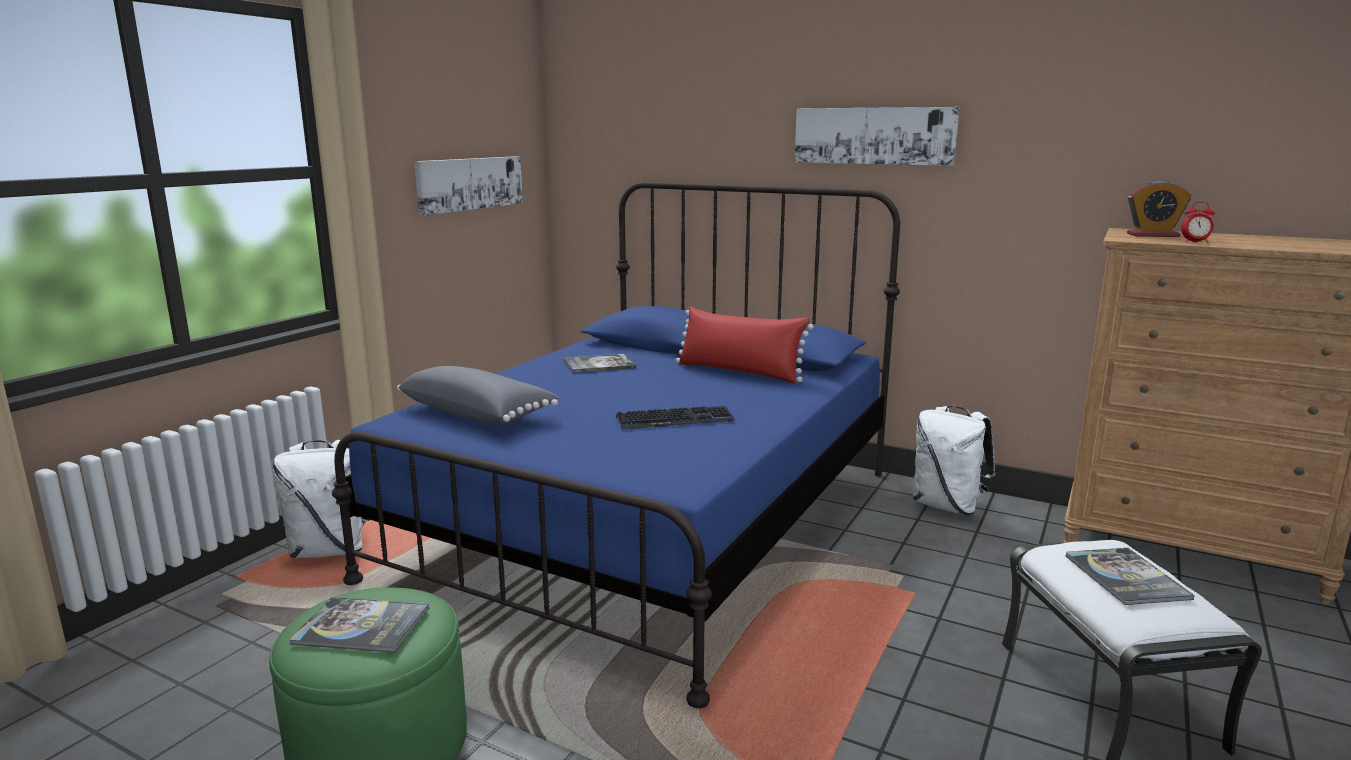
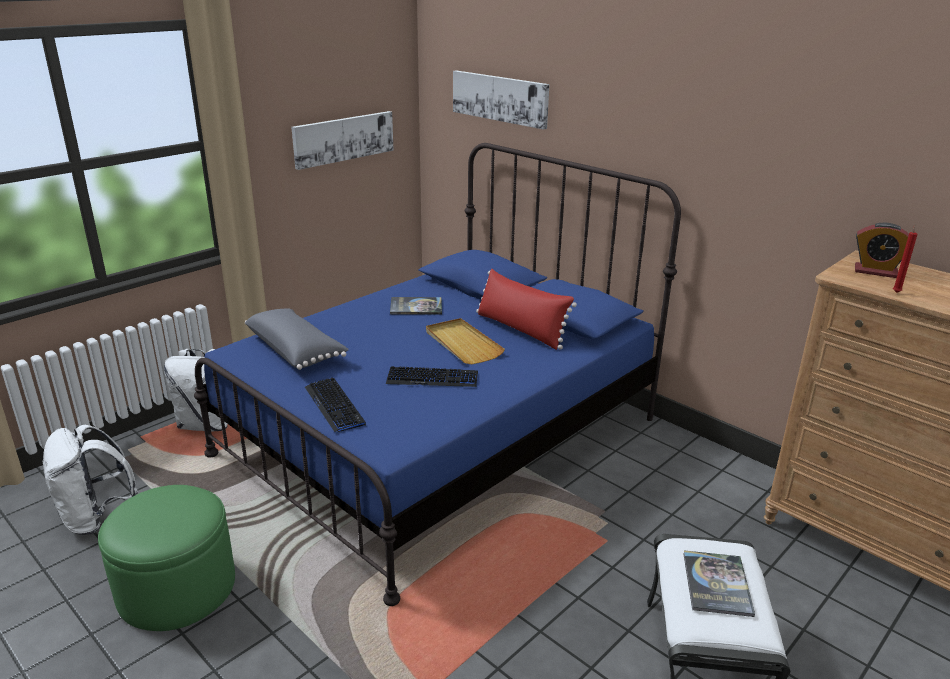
camera: 15 degrees right, 10 degrees up
book [289,597,429,653] -> none
picture [795,107,960,166] -> picture moved to [453,70,549,130]
white backpack [913,406,995,515] -> white backpack moved to [42,425,138,535]
alarm clock [1181,202,1215,243] -> red candle [893,224,917,293]
none -> keyboard [305,377,366,432]
none -> beige tray [426,318,505,364]

